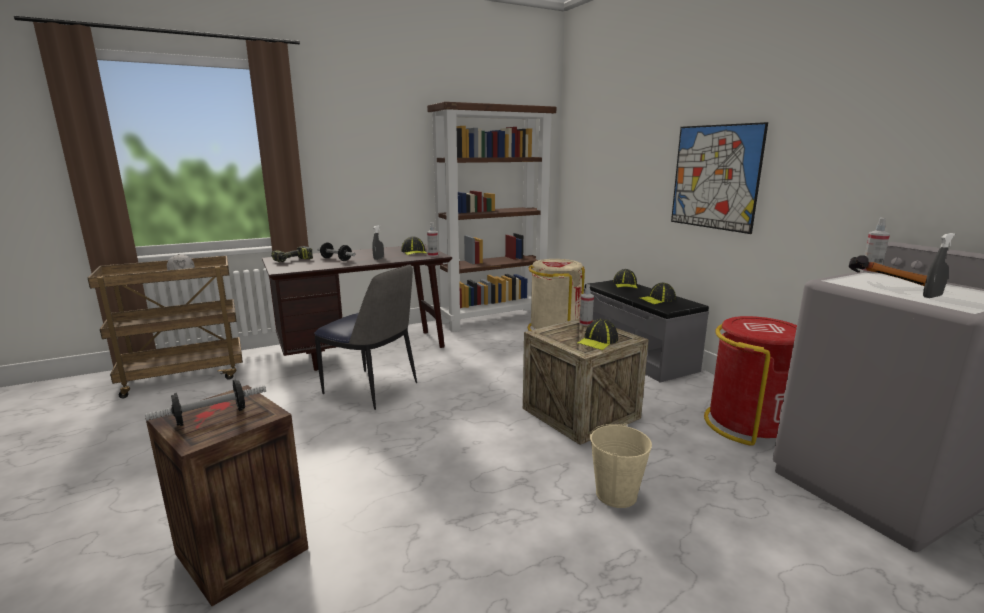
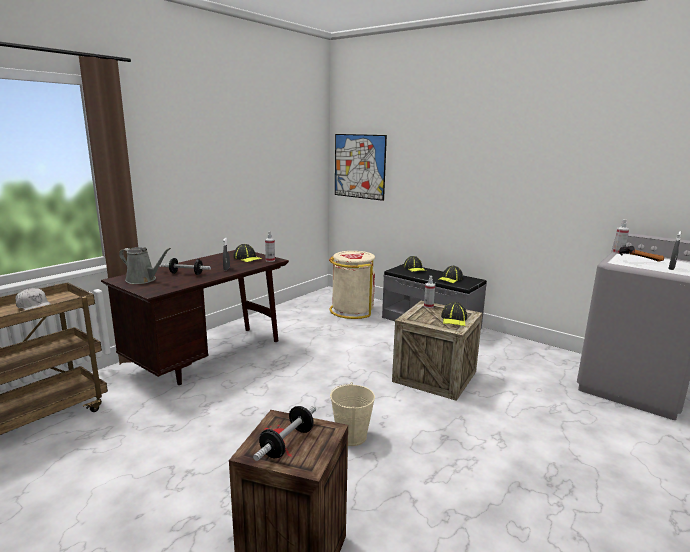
camera: 25 degrees left, 0 degrees up
power drill [271,246,313,262] -> grey watering can [119,247,171,284]
chair [314,264,417,410] -> none
brown bookcase [427,102,556,332] -> none
beige bucket [590,423,652,508] -> beige bucket moved to [330,382,375,446]
picture [671,122,768,234] -> picture moved to [335,134,387,201]
red trash can [704,316,797,446] -> none

